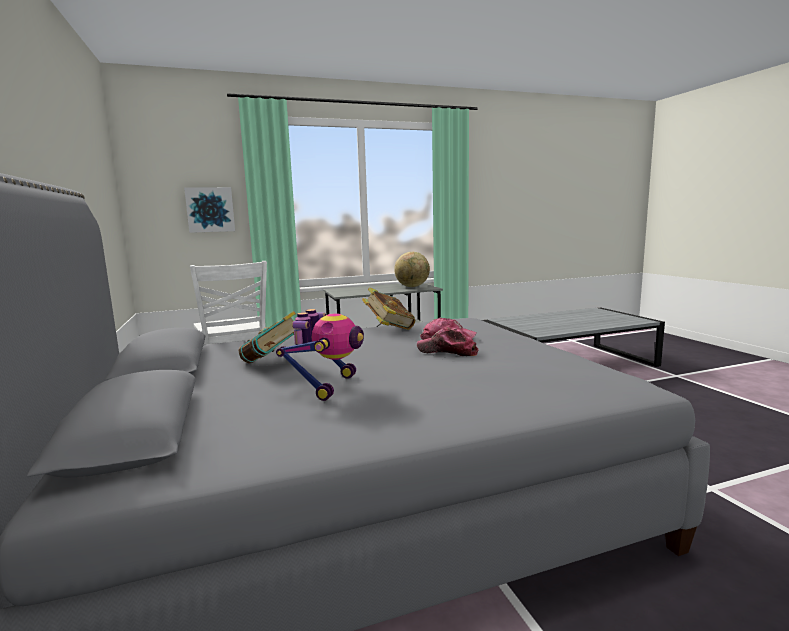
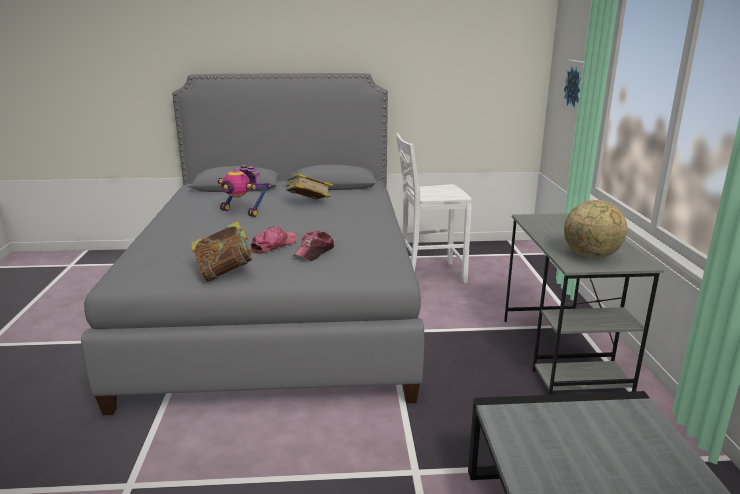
camera: 105 degrees right, 10 degrees up
book [362,287,416,330] -> book moved to [191,221,256,282]

